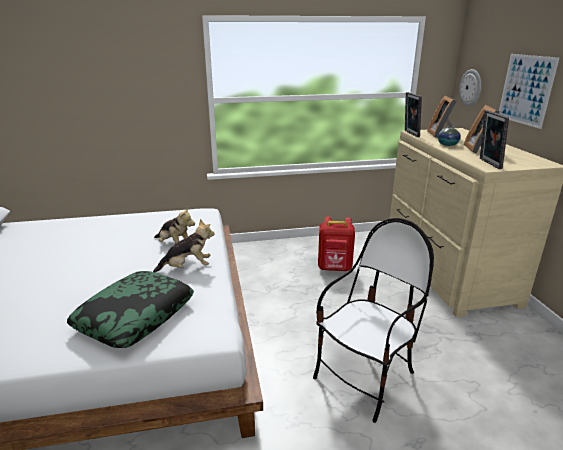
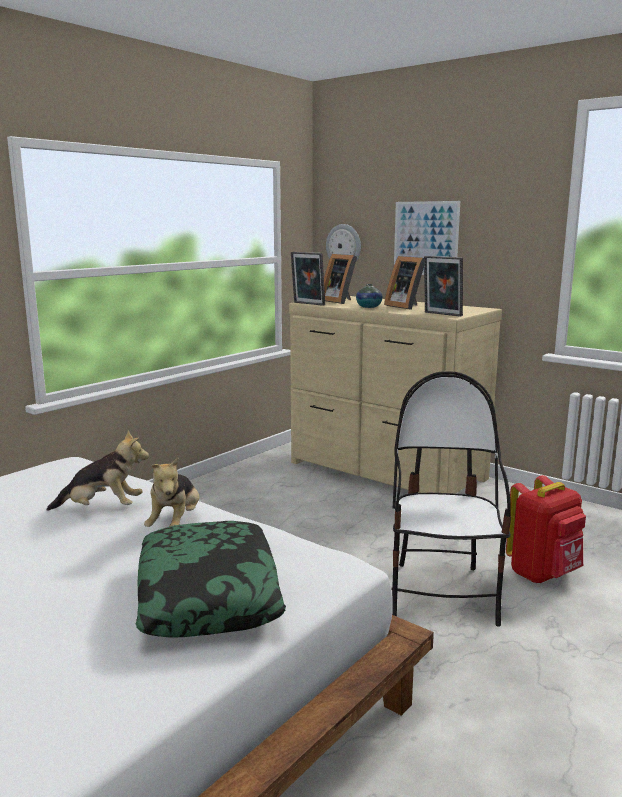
camera: 40 degrees left, 10 degrees down
plush toy [153,219,215,272] -> plush toy turned 150 degrees clockwise [144,457,199,527]
red backpack [318,217,355,271] -> red backpack moved to [506,475,586,583]

